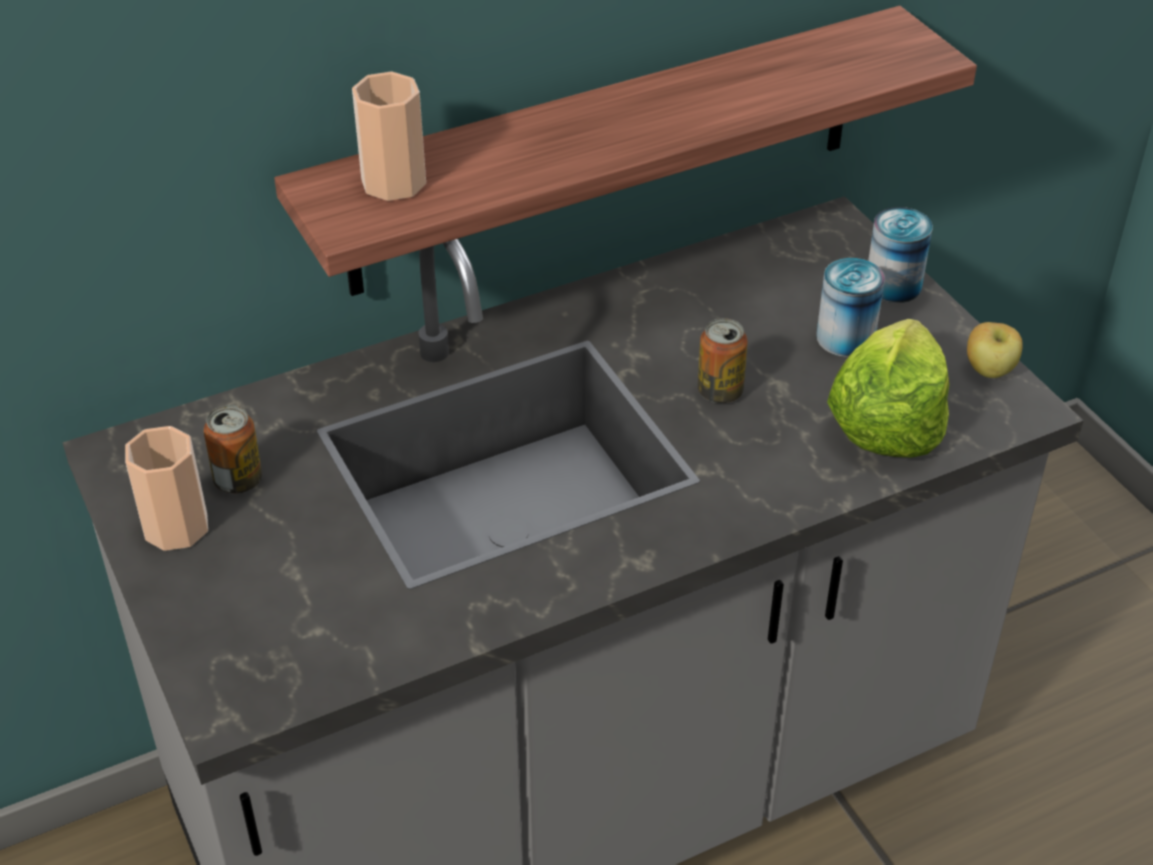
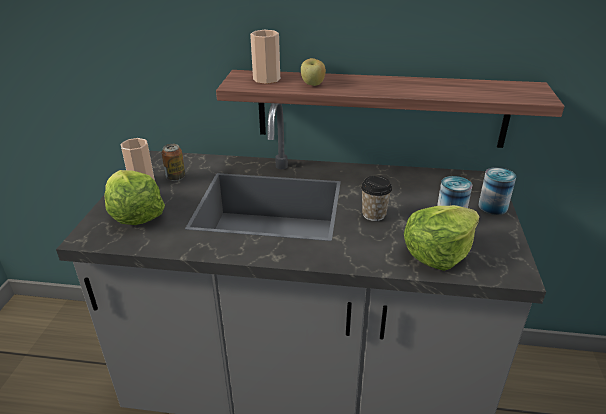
camera: 35 degrees right, 10 degrees down
can [698,318,748,403] -> cup [361,176,392,221]
apple [967,322,1023,378] -> apple moved to [301,58,326,86]
none -> lettuce [104,170,165,225]

